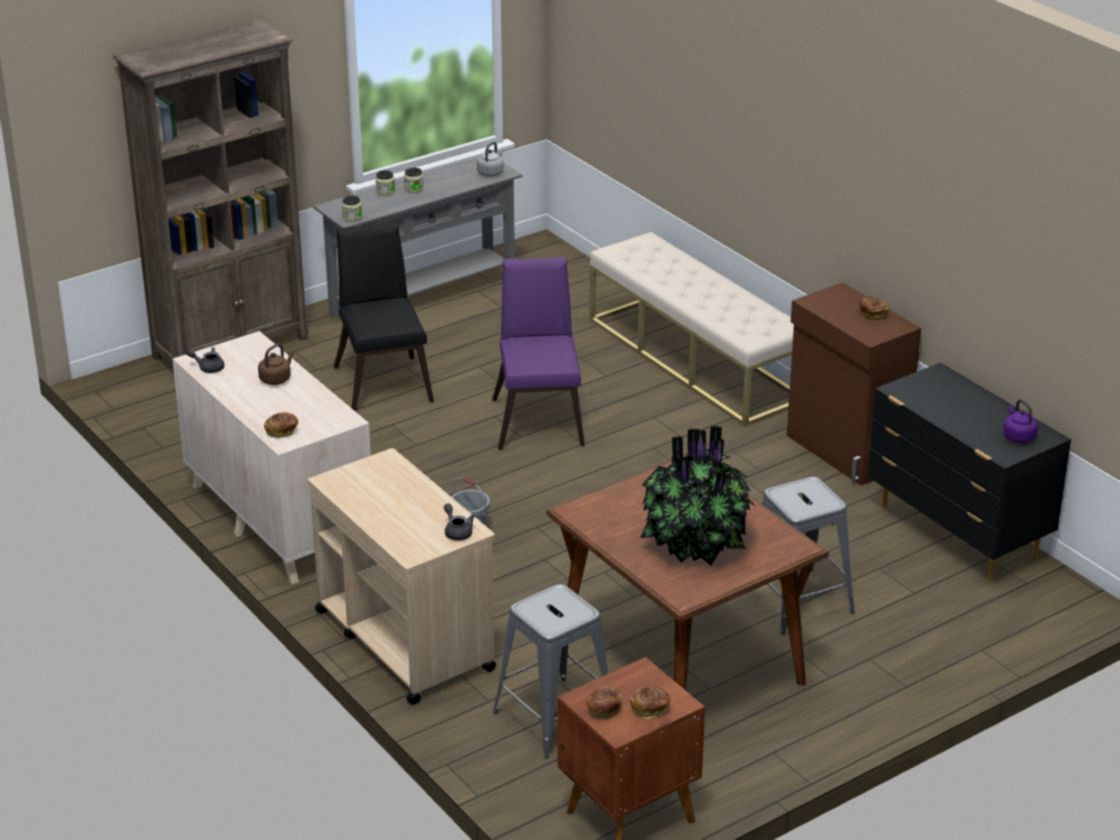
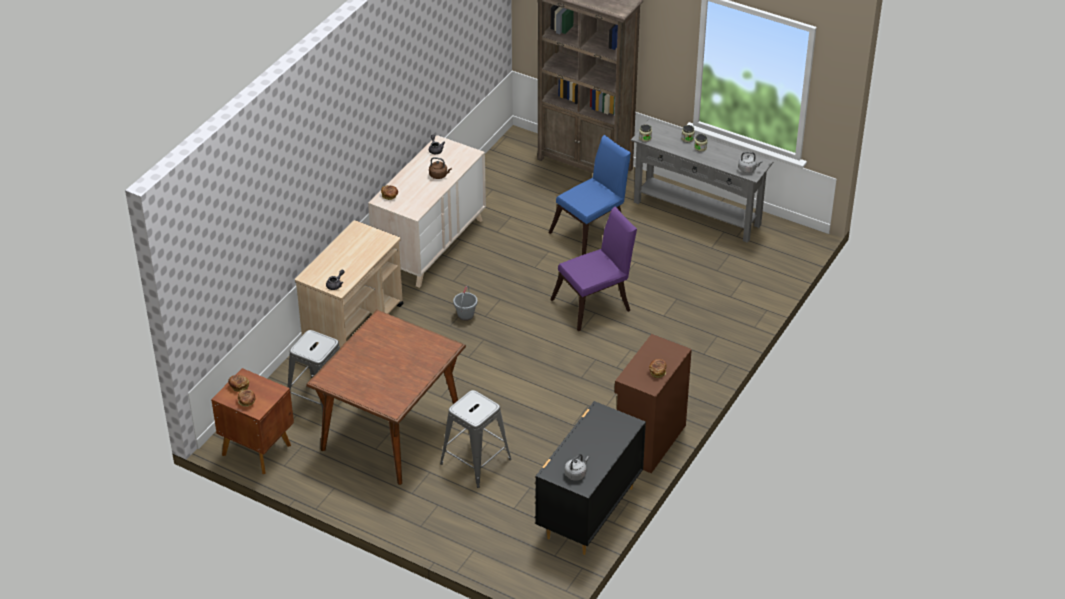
camera: 65 degrees right, 10 degrees up
black chair [334,221,434,412] -> blue chair [549,135,631,255]
beige bench [589,232,794,427] -> none
potted plant [640,426,755,565] -> none
purple kettle [1003,399,1038,443] -> grey kettle [565,454,589,481]

